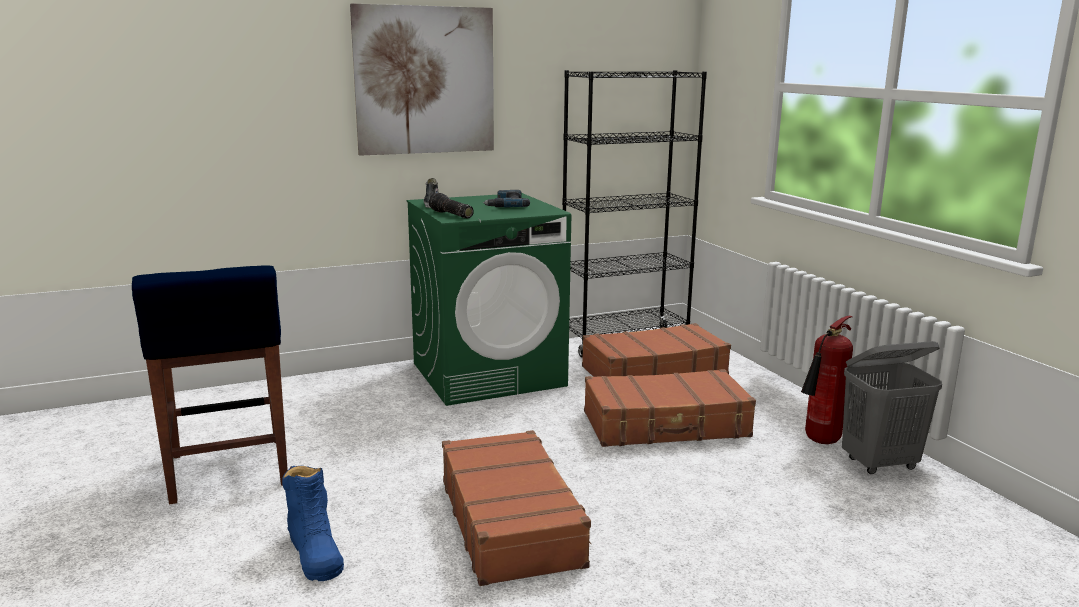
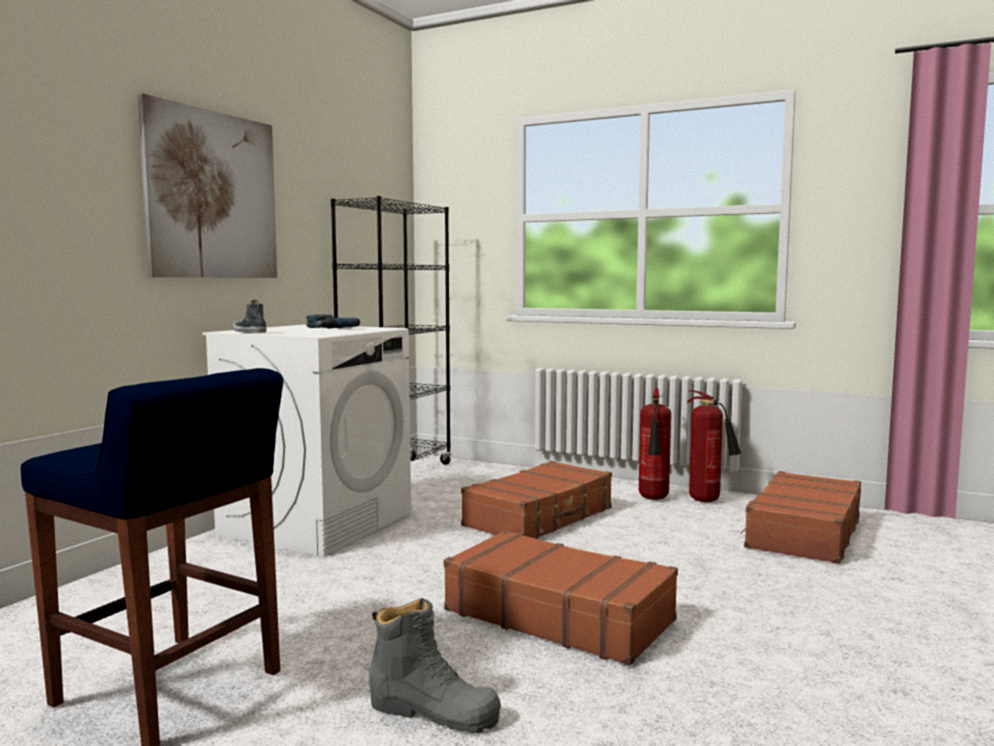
camera: 40 degrees left, 10 degrees down
blue boot [282,466,344,581] -> grey boot [369,598,501,733]
green washing machine [407,193,571,406] -> white washing machine [202,325,411,556]
flashlight [428,193,474,218] -> none
brown suitcase [582,323,731,377] -> brown suitcase moved to [740,471,861,564]
grey laundry basket [842,341,942,474] -> fire extinguisher [687,390,741,502]

